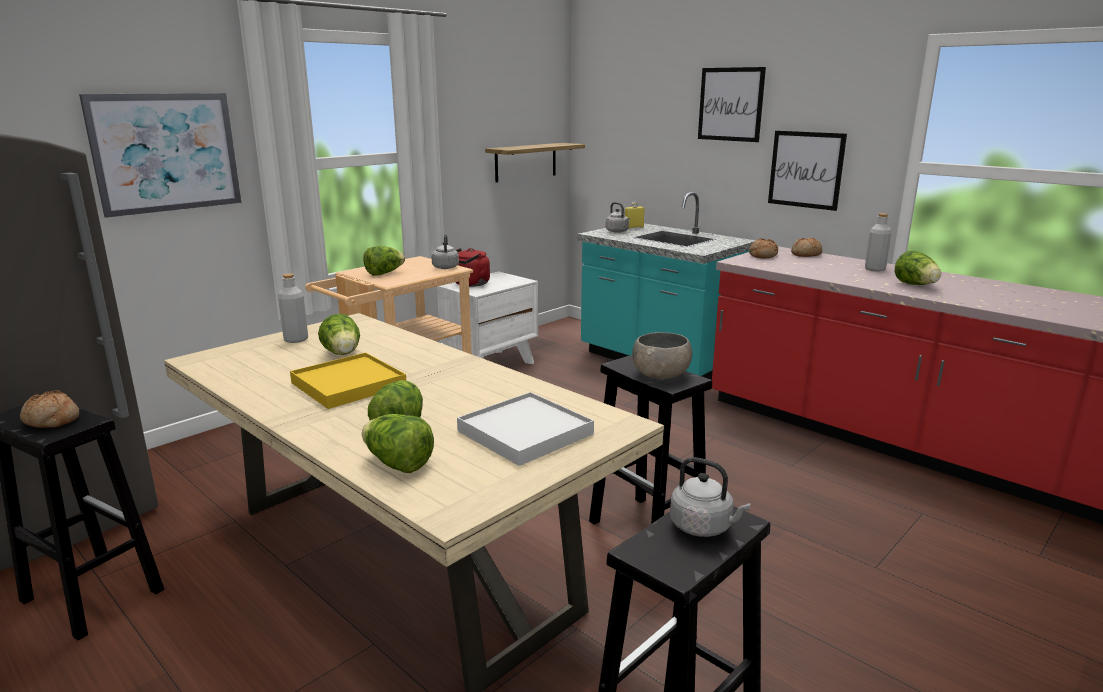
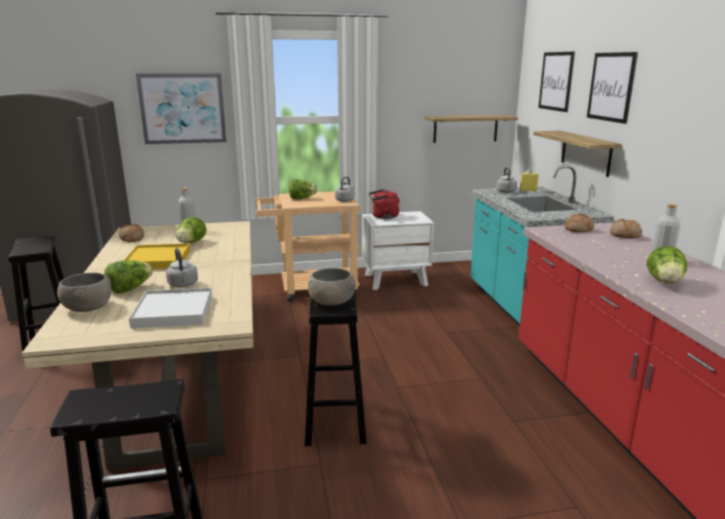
camera: 35 degrees right, 0 degrees up
bread [20,390,79,428] -> bread moved to [119,224,144,242]
lettuce [362,414,434,473] -> grey bowl [57,273,111,312]
grey kettle [670,457,751,537] -> grey kettle moved to [166,248,198,287]
picture [768,131,847,211] -> picture moved to [538,52,575,112]
none -> shelf [533,131,622,177]

